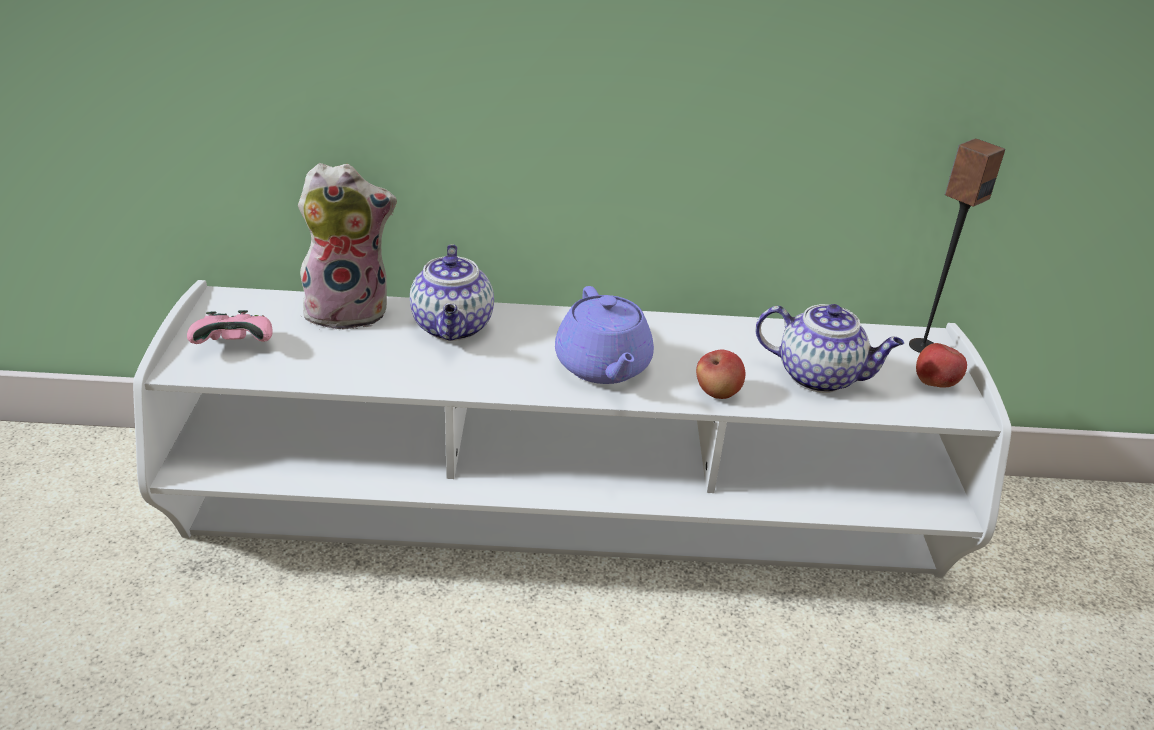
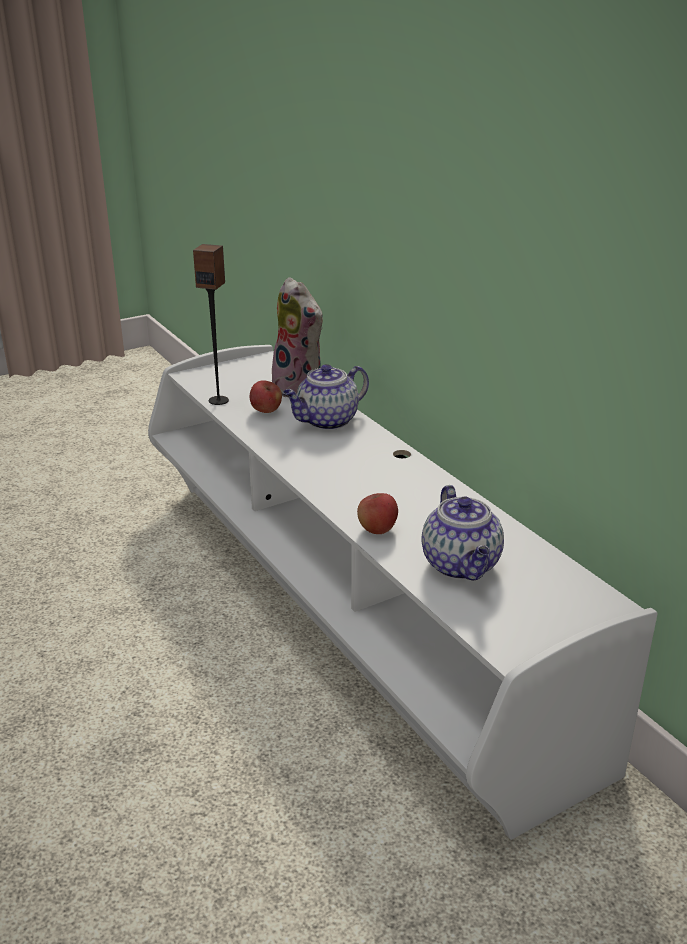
camera: 60 degrees right, 5 degrees down
pink game controller [187,310,273,344] -> none
purple teapot [555,286,654,384] -> none
speaker [909,139,1005,353] -> speaker moved to [193,244,229,405]
apple [916,343,967,388] -> apple moved to [250,380,282,413]

